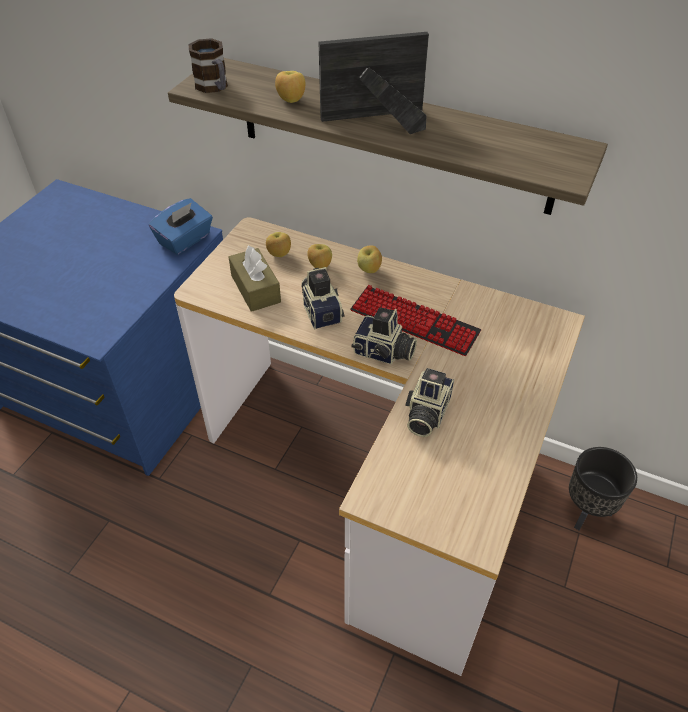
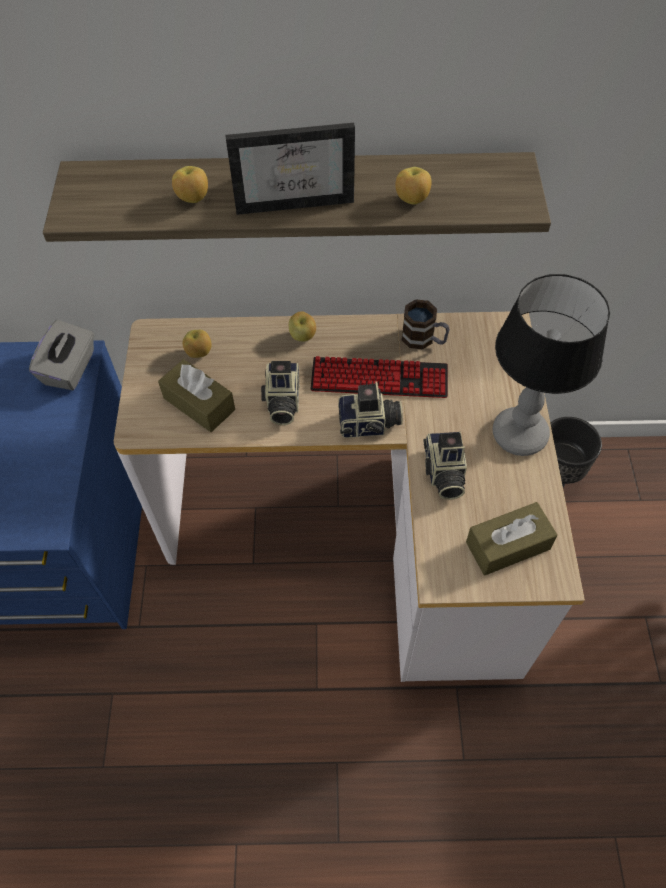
camera: 25 degrees left, 10 degrees up
blue tissue box [149,198,213,254] -> grey tissue box [29,320,94,390]
mug [188,38,228,93] -> mug moved to [402,299,450,350]
camera [301,267,344,329] -> camera turned 135 degrees counterclockwise [261,361,300,425]
apple [307,244,332,268] -> apple moved to [395,167,431,205]
picture frame [319,32,429,134] -> picture frame turned 150 degrees counterclockwise [225,123,355,215]
none -> brown tissue box [466,502,557,575]
none -> table lamp [492,274,610,456]

